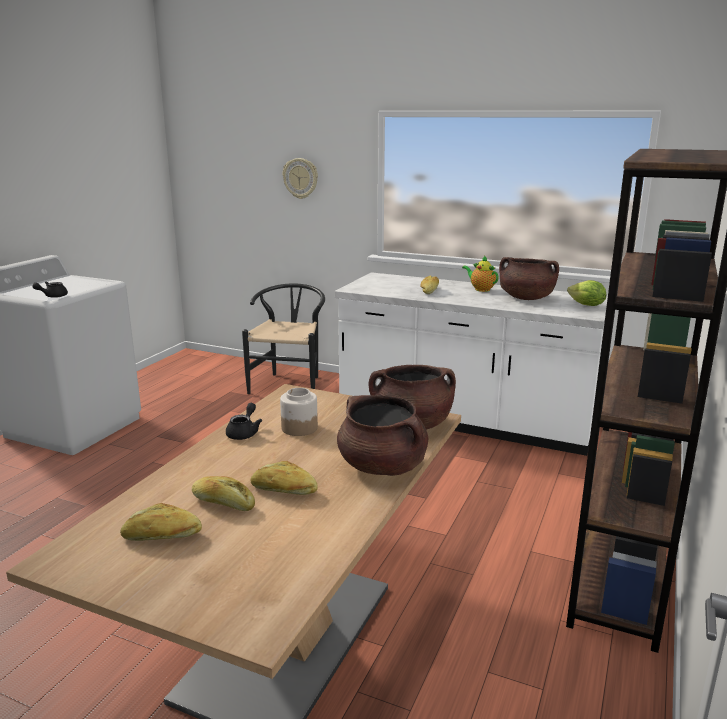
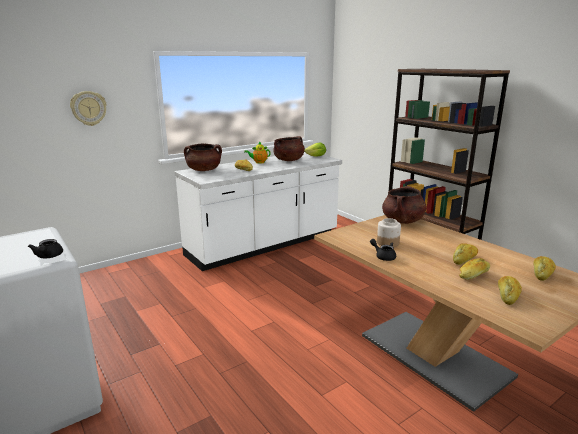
camera: 60 degrees left, 0 degrees up
black chair [242,283,325,394] -> none
brown cooking pot [337,395,428,476] -> brown cooking pot moved to [184,143,222,171]
none -> bread [533,256,556,281]

